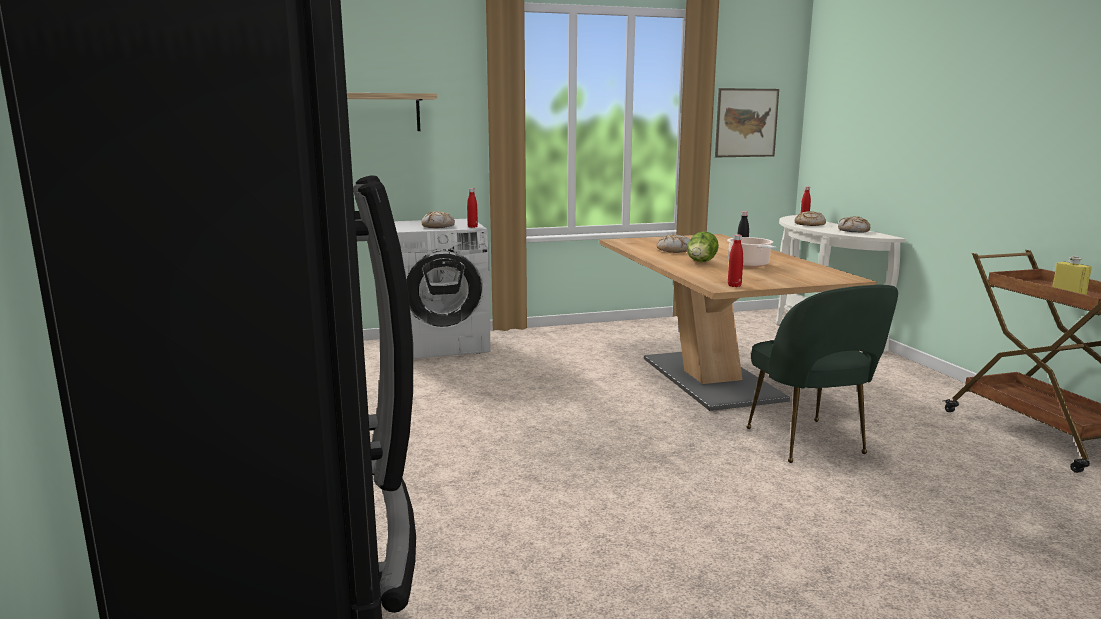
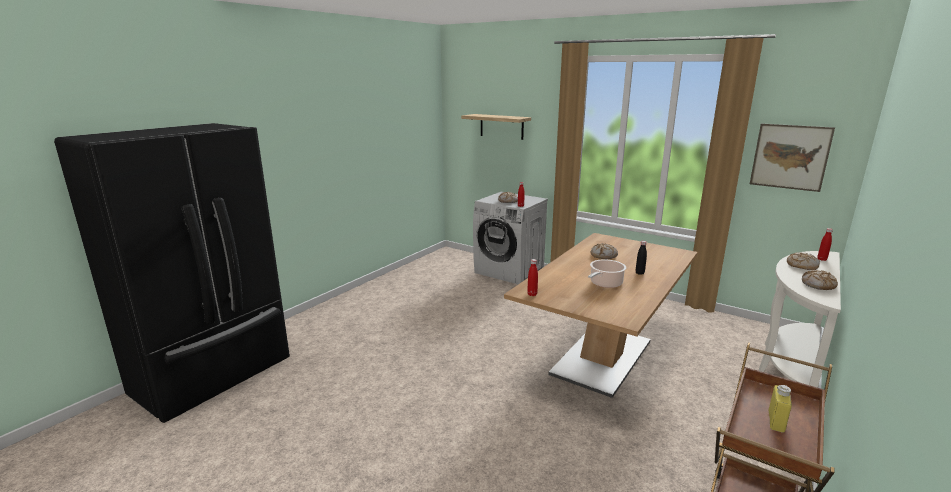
camera: 50 degrees right, 5 degrees up
lettuce [687,231,719,262] -> none
green chair [747,285,898,463] -> none

